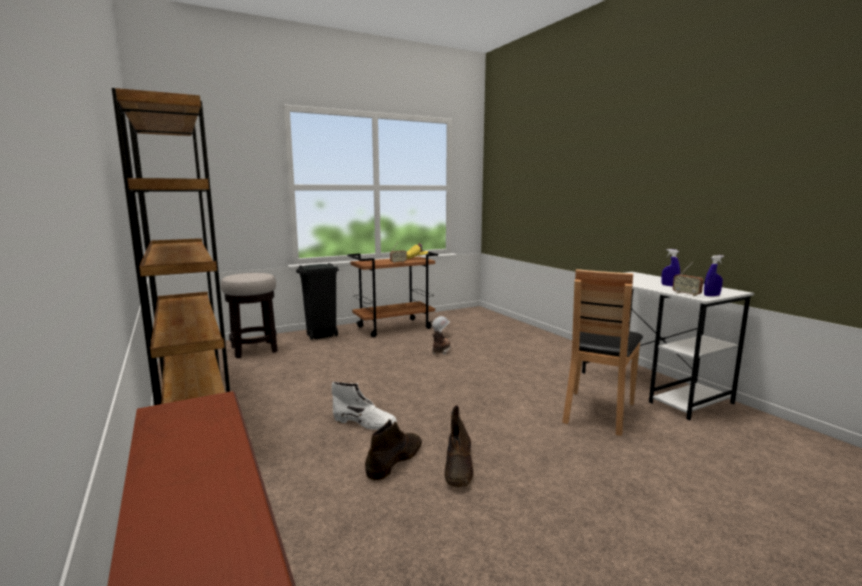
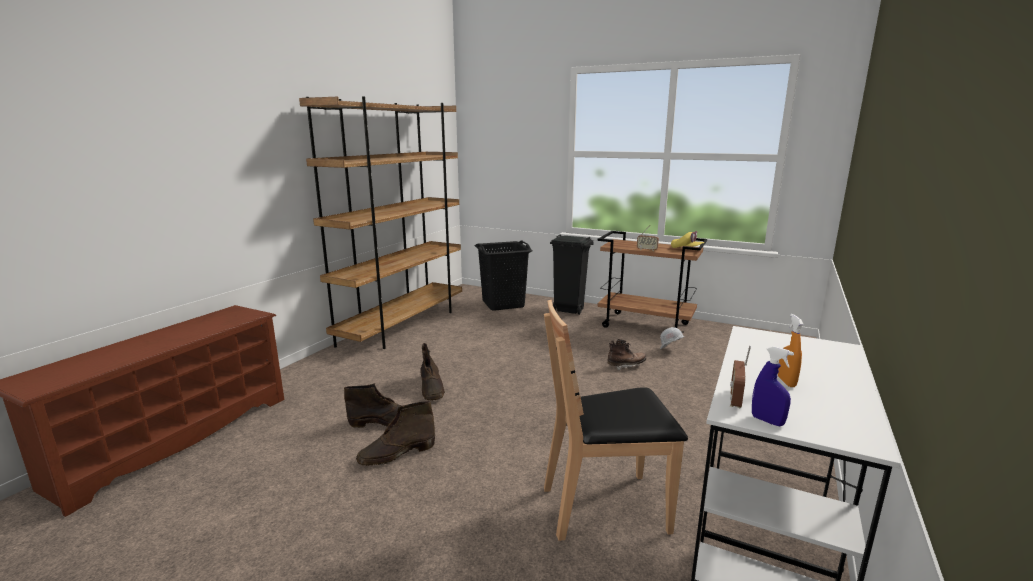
camera: 55 degrees right, 5 degrees up
stool [221,273,278,358] -> black laundry basket [474,240,533,311]
white boot [332,382,397,430] -> brown boot [420,343,445,401]
blue spray bottle [661,249,680,287] -> orange spray bottle [778,314,804,387]

